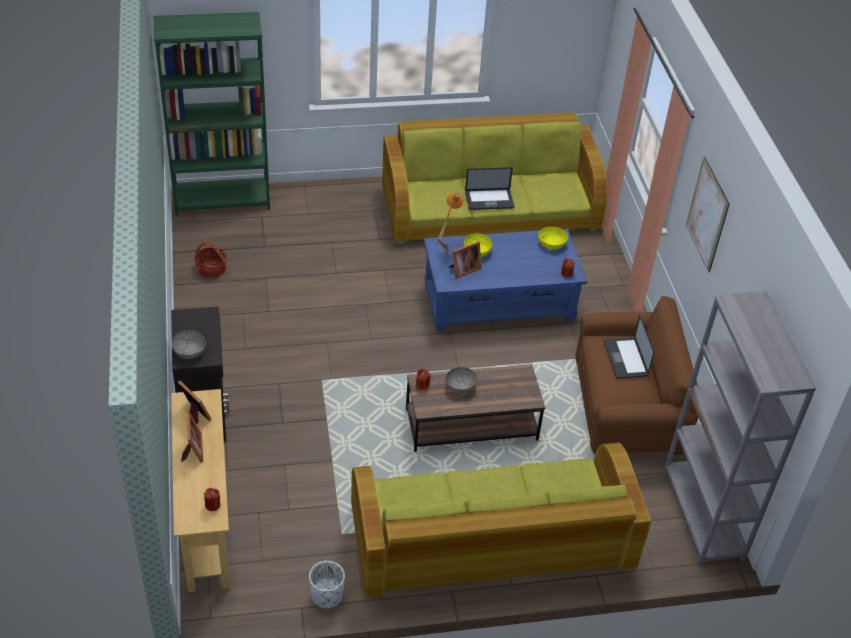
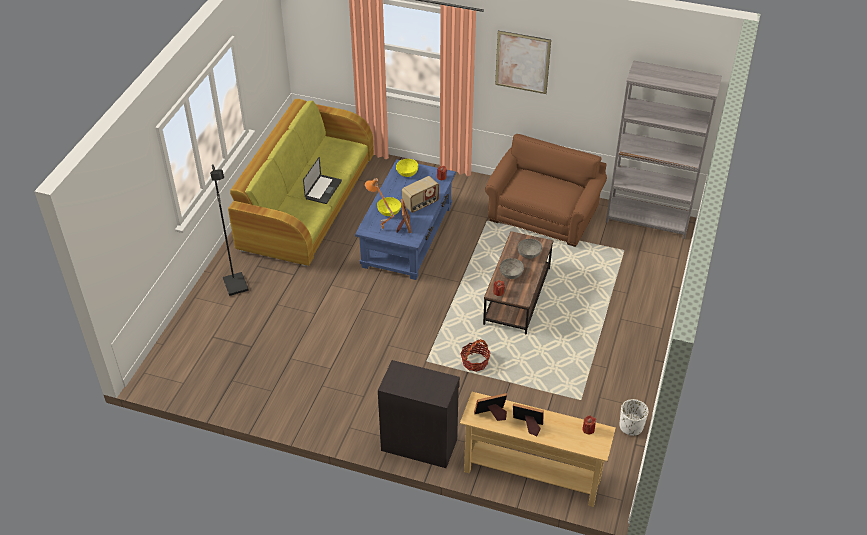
camera: 60 degrees left, 0 degrees up
green bookcase [154,12,270,216] -> none
grey bowl [172,330,206,359] -> grey bowl moved to [517,239,542,259]
basket [194,242,227,278] -> basket moved to [461,339,490,372]
green sofa [351,443,651,599] -> none
laptop [604,315,654,379] -> none
none -> black floor lamp [210,164,249,296]
none -> radio [402,176,439,213]

